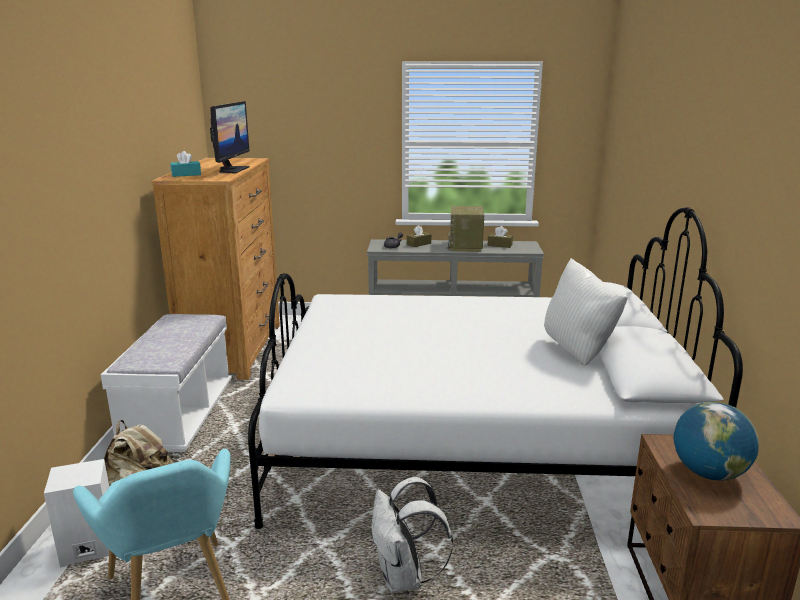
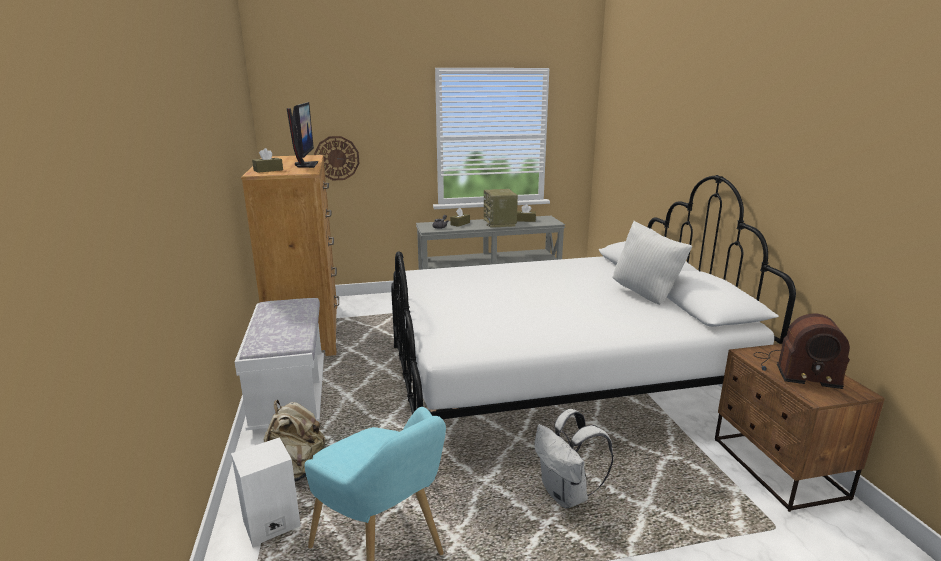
camera: 15 degrees left, 0 degrees up
turquoise tissue box [171,151,201,177] -> brown tissue box [252,148,283,173]
globe [674,402,759,480] -> radio [754,313,850,389]
none -> wall clock [314,136,360,180]

